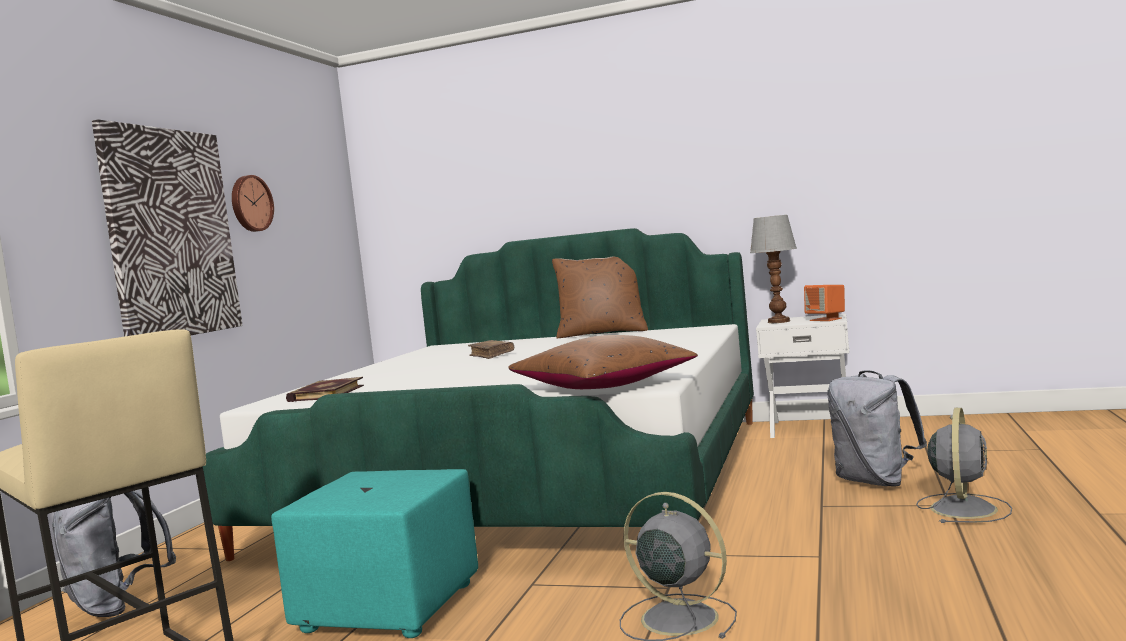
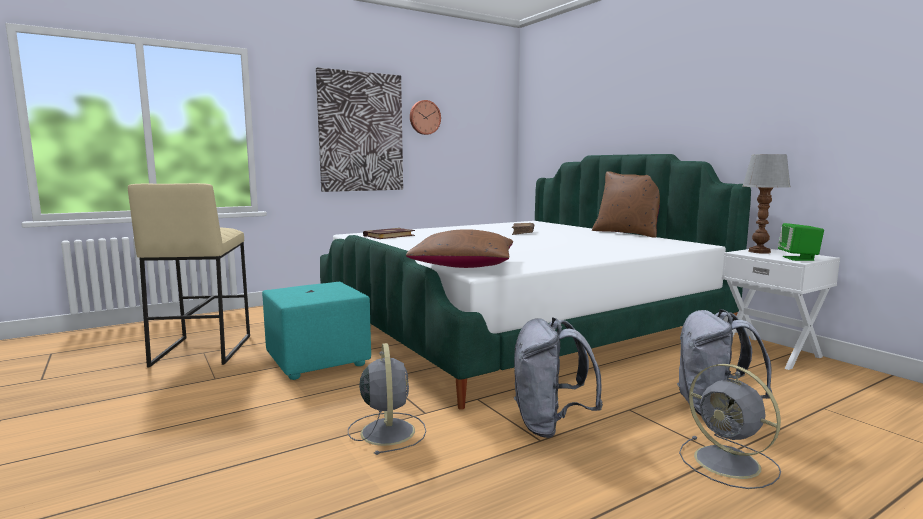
camera: 40 degrees right, 5 degrees up
grey backpack [52,489,176,617] -> grey backpack moved to [514,317,603,438]
orange speaker [804,285,845,321] -> green speaker [778,223,824,261]
grey fan [916,408,1012,523] -> grey fan turned 75 degrees clockwise [679,364,781,489]

